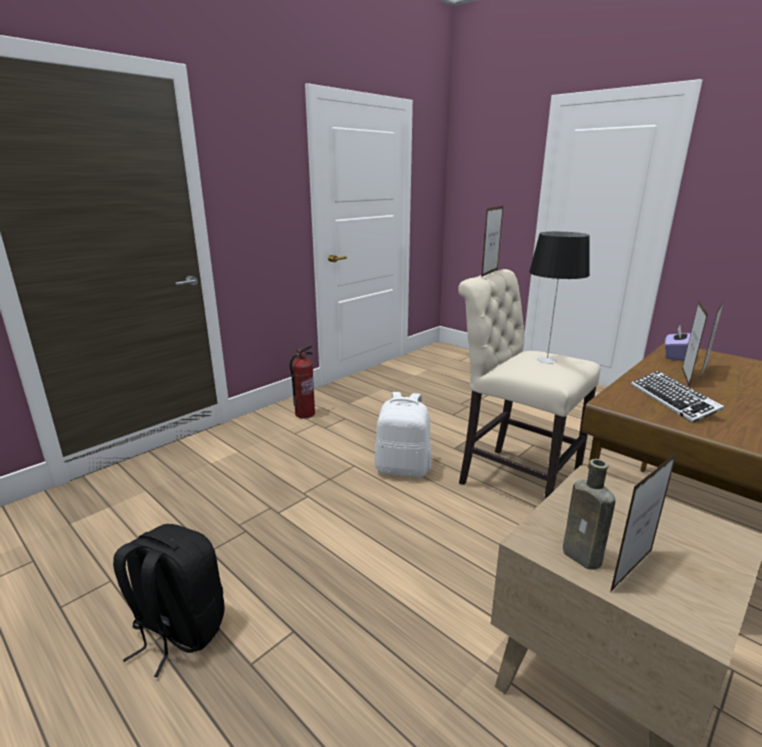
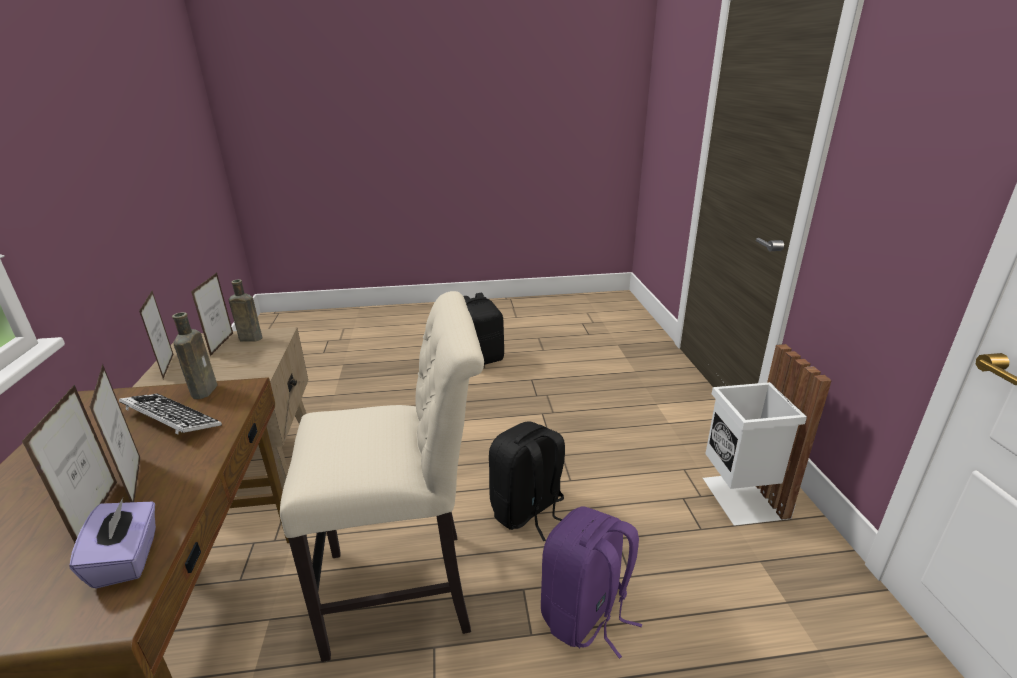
camera: 130 degrees right, 5 degrees up
fire extinguisher [290,345,315,419] -> white trash can [703,344,832,526]
white backpack [375,392,431,478] -> black backpack [489,421,565,541]
picture frame [482,206,503,277] -> picture frame moved to [139,291,174,379]
table lamp [529,232,590,364] -> none
none -> brown bottle [172,312,218,399]
none -> purple backpack [541,506,642,659]

